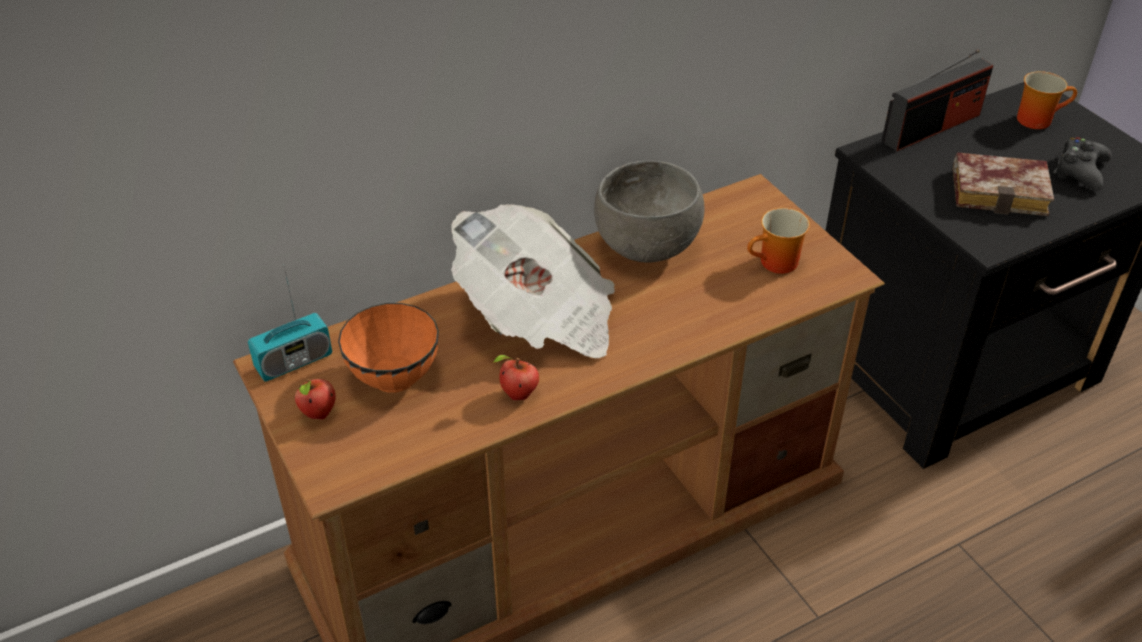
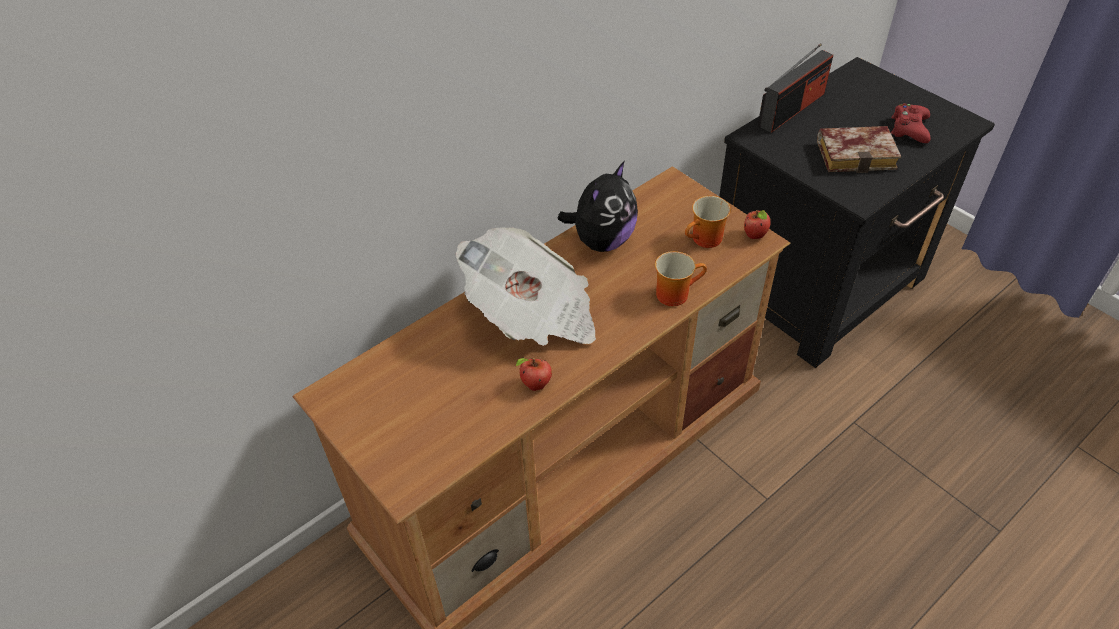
camera: 10 degrees left, 5 degrees up
radio [248,264,332,382] -> none
apple [294,379,336,419] -> apple moved to [744,210,771,239]
orange bowl [338,303,439,393] -> none
grey bowl [594,161,705,263] -> plush toy [558,161,638,252]
mug [1017,71,1077,129] -> mug moved to [655,251,707,306]
black game controller [1053,137,1112,190] -> red game controller [891,103,931,143]

